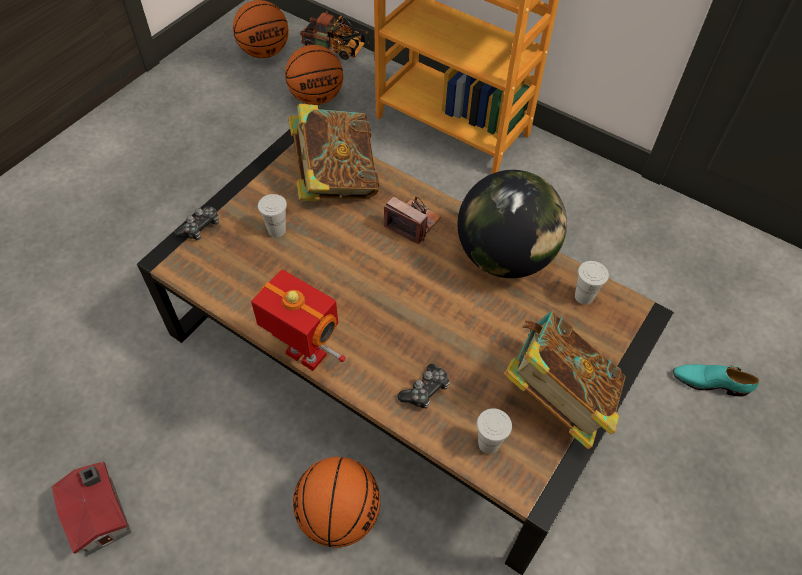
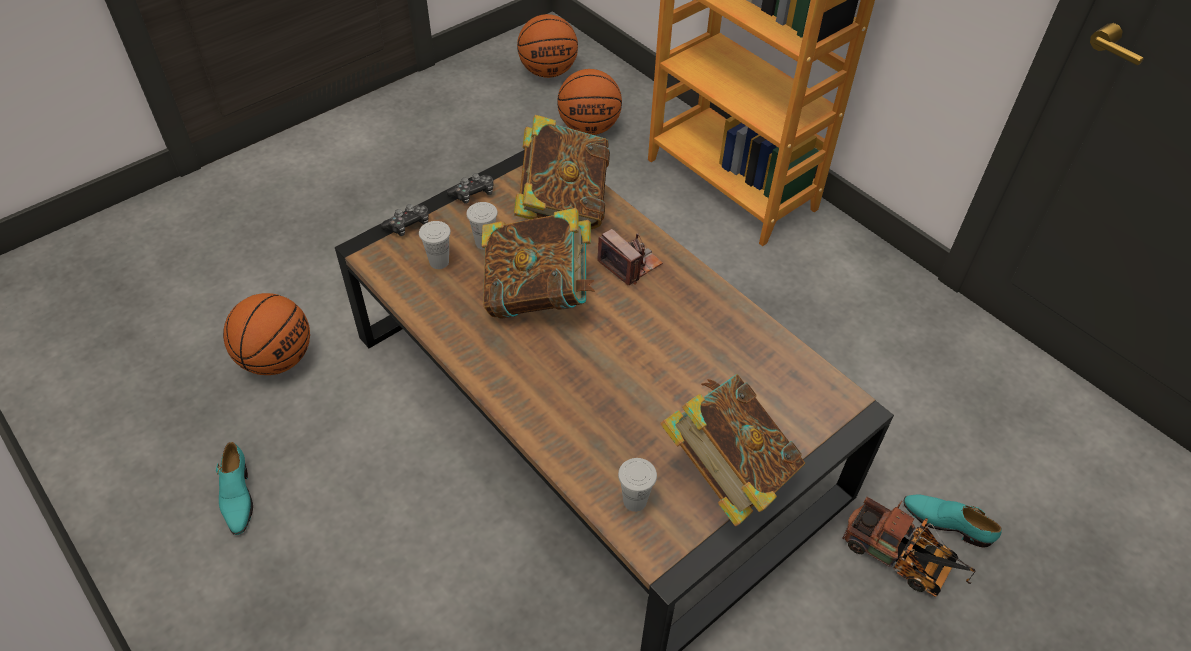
camera: 15 degrees right, 5 degrees down
toy house [52,461,132,556] -> turquoise shoe [216,442,253,535]
toy robot [251,269,345,371] -> none
basketball [293,457,380,548] -> basketball moved to [223,293,310,375]
toy truck [300,11,371,60] -> toy truck moved to [842,497,976,597]
game controller [397,364,450,409] -> game controller moved to [447,173,493,204]
globe [457,170,567,278] -> none
white cup [575,261,609,305] -> white cup moved to [419,221,451,269]
none -> book [482,208,595,319]

